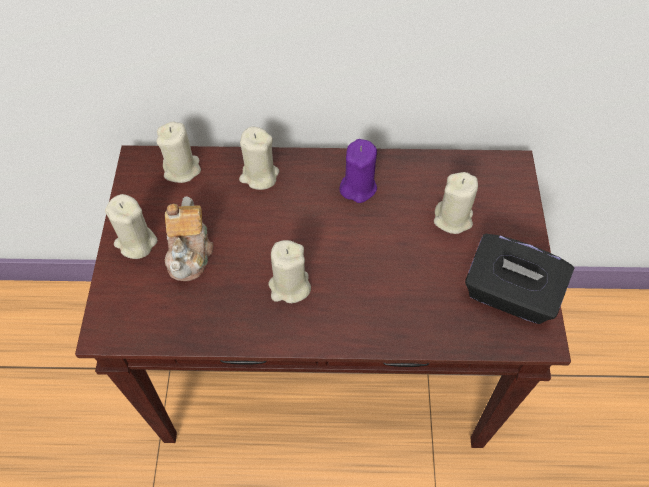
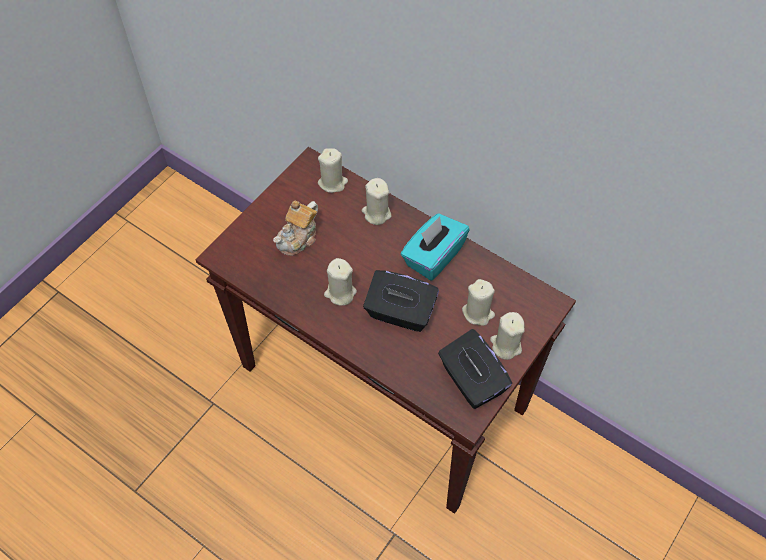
camera: 35 degrees right, 0 degrees up
beige candle [105,194,158,259] -> beige candle moved to [490,312,525,360]
purple candle [339,139,377,203] -> turquoise tissue box [401,213,470,281]
none -> black tissue box [363,270,439,332]

